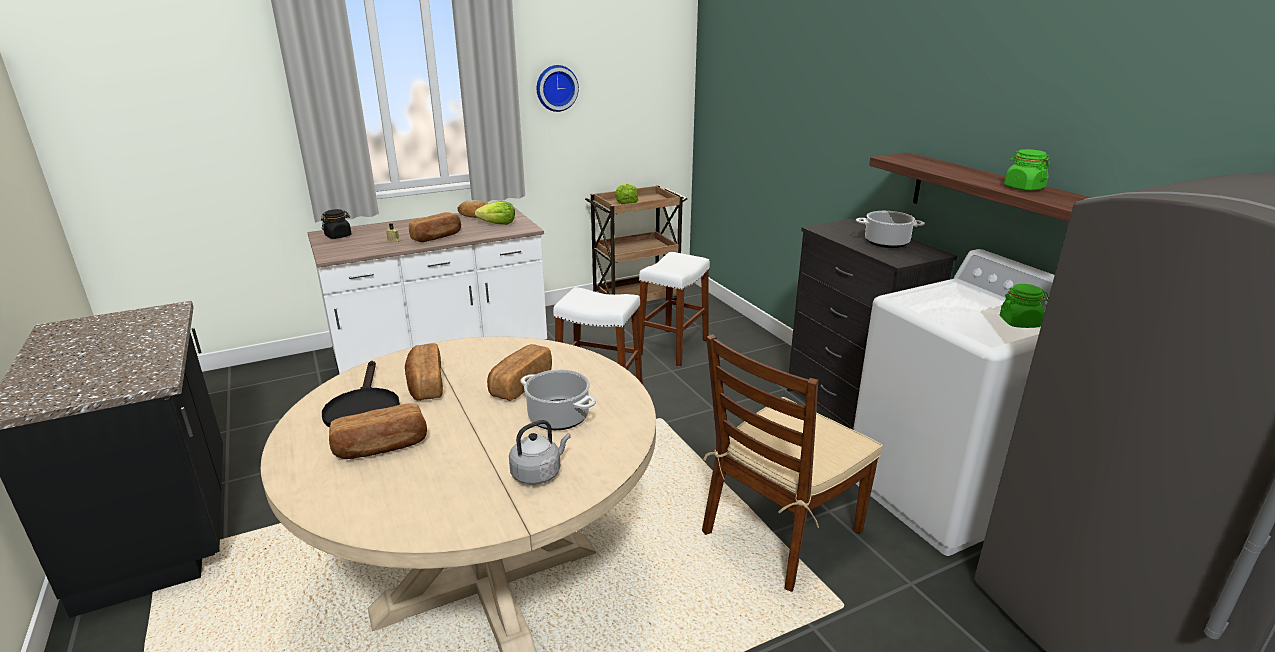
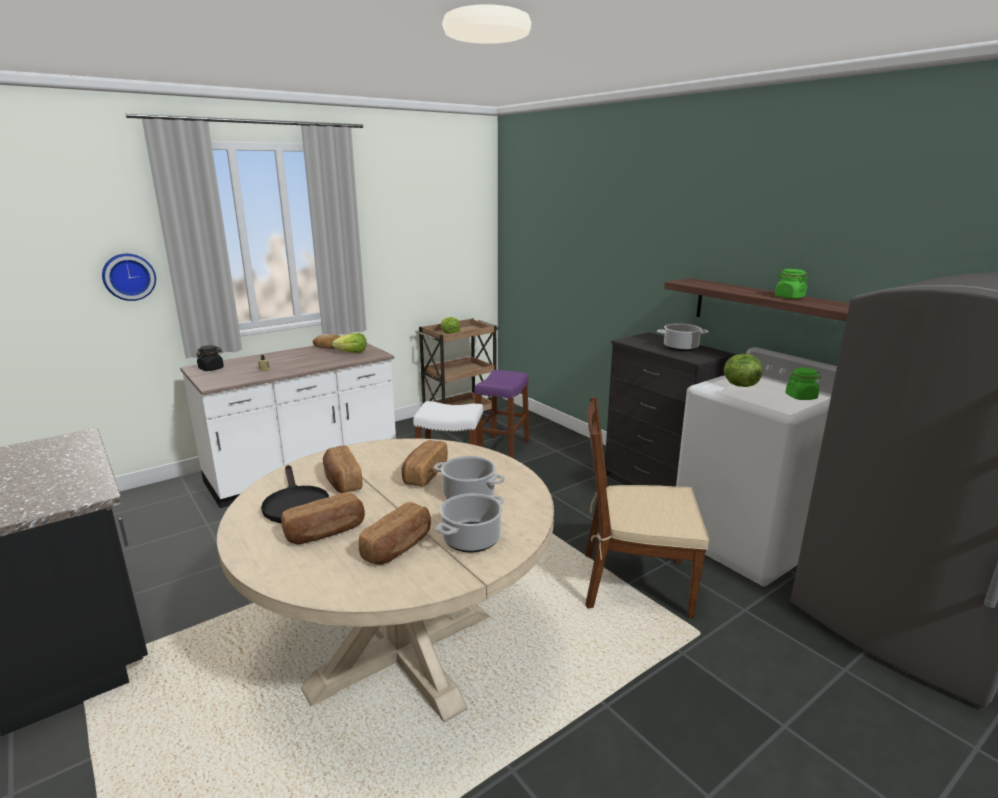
camera: 10 degrees left, 5 degrees down
bread [409,212,461,242] -> bread moved to [359,502,431,565]
grey kettle [509,420,571,485] -> cooking pot [436,493,504,552]
wall clock [537,65,579,112] -> wall clock moved to [102,254,156,301]
white stool [639,252,710,366] -> purple stool [474,370,529,459]
brown chair [702,334,883,592] -> brown chair turned 60 degrees clockwise [585,397,709,618]
none -> lettuce [724,354,762,387]

